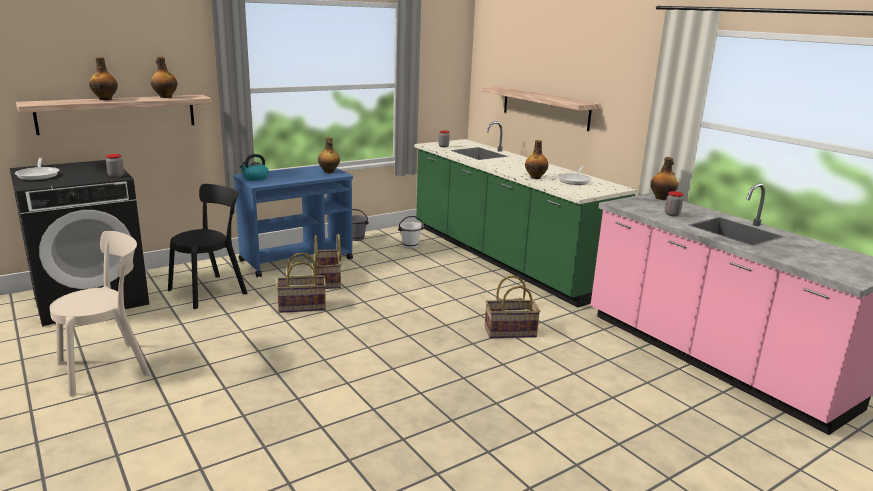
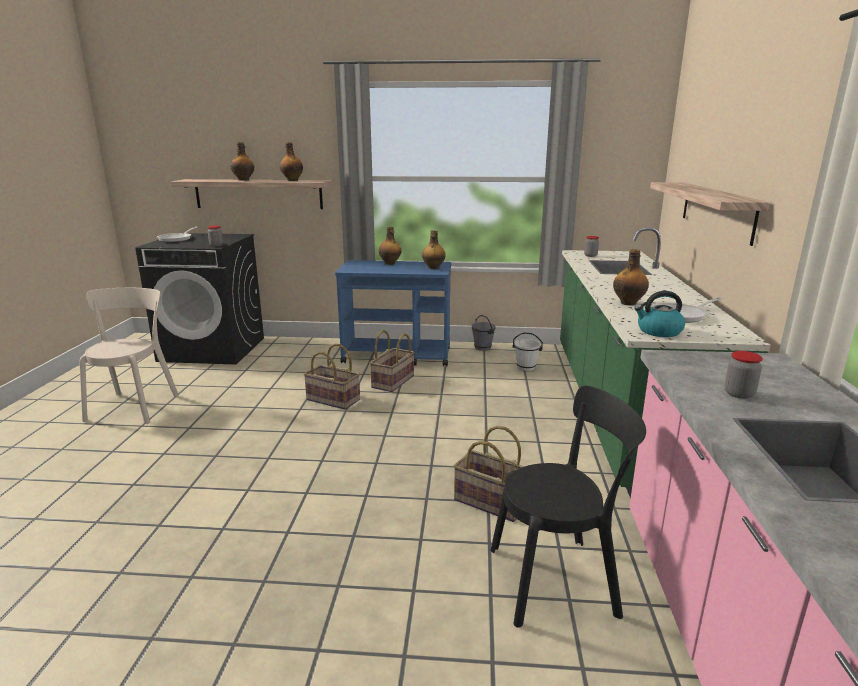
camera: 40 degrees right, 0 degrees up
beige chair [50,231,150,396] -> beige chair turned 90 degrees counterclockwise [79,288,179,423]
black chair [168,184,247,309] -> black chair moved to [491,386,646,628]
kettle [239,154,269,181] -> kettle moved to [634,291,685,337]
bottle [650,157,678,200] -> bottle moved to [379,227,402,265]

